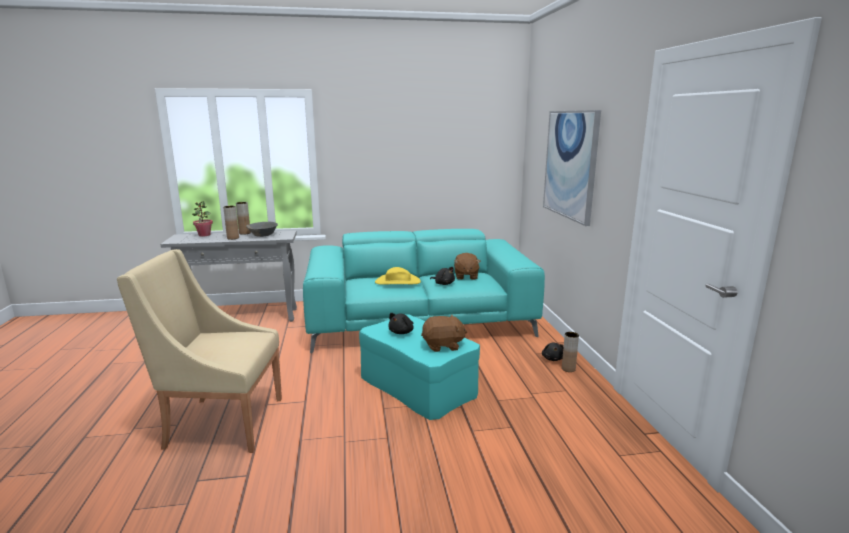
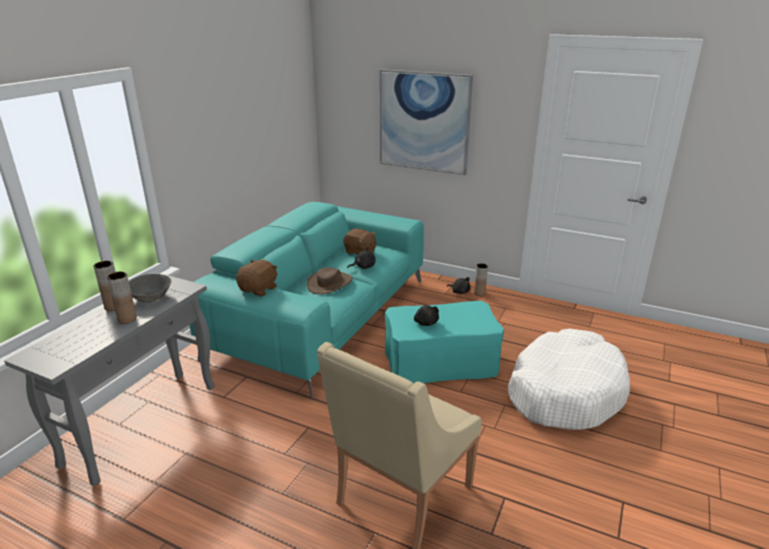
camera: 55 degrees left, 10 degrees up
potted plant [192,201,213,237] -> none
yellow hat [375,267,421,285] -> brown hat [306,267,353,294]
brown plush toy [421,315,468,352] -> brown plush toy moved to [236,259,278,296]
none -> white dog bed [508,328,630,430]

